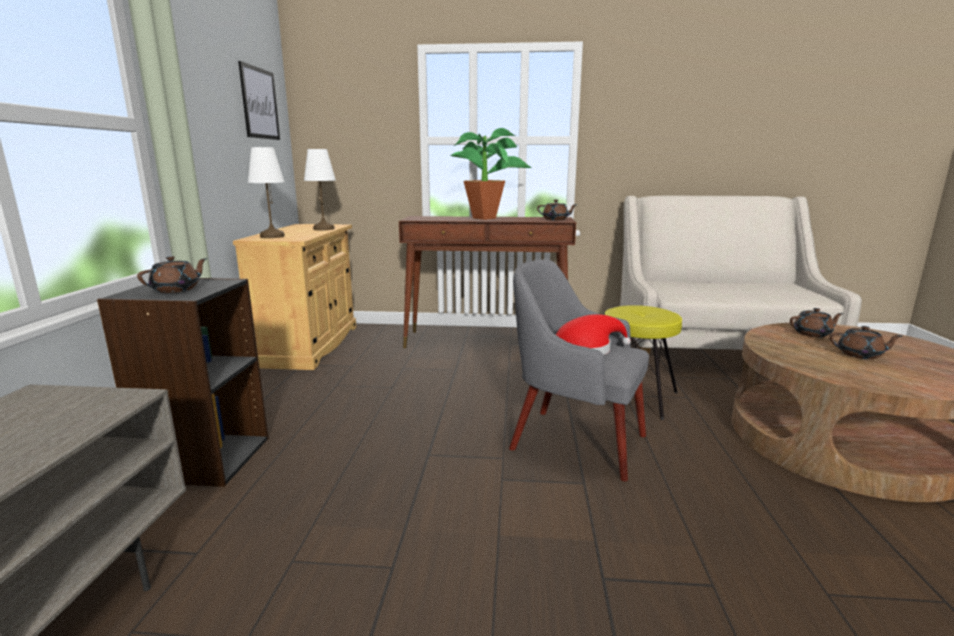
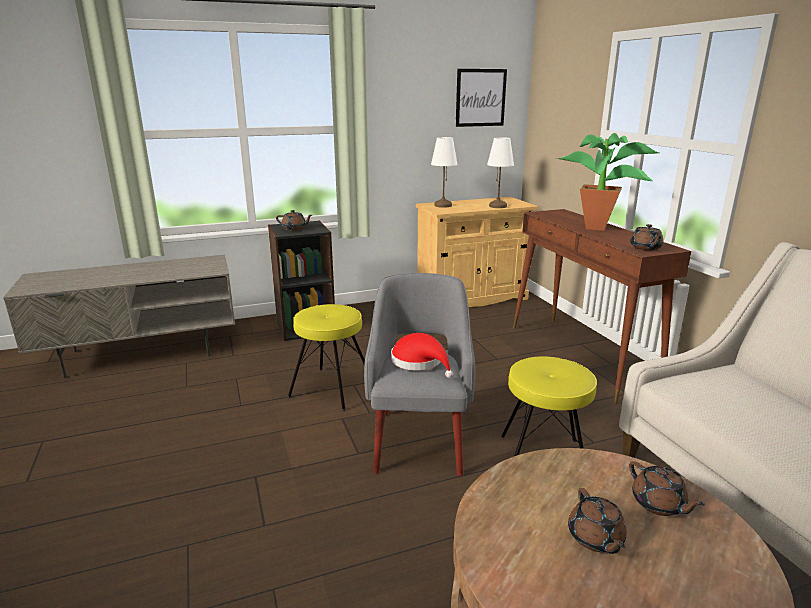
camera: 65 degrees right, 5 degrees up
none -> yellow stool [287,304,365,411]

